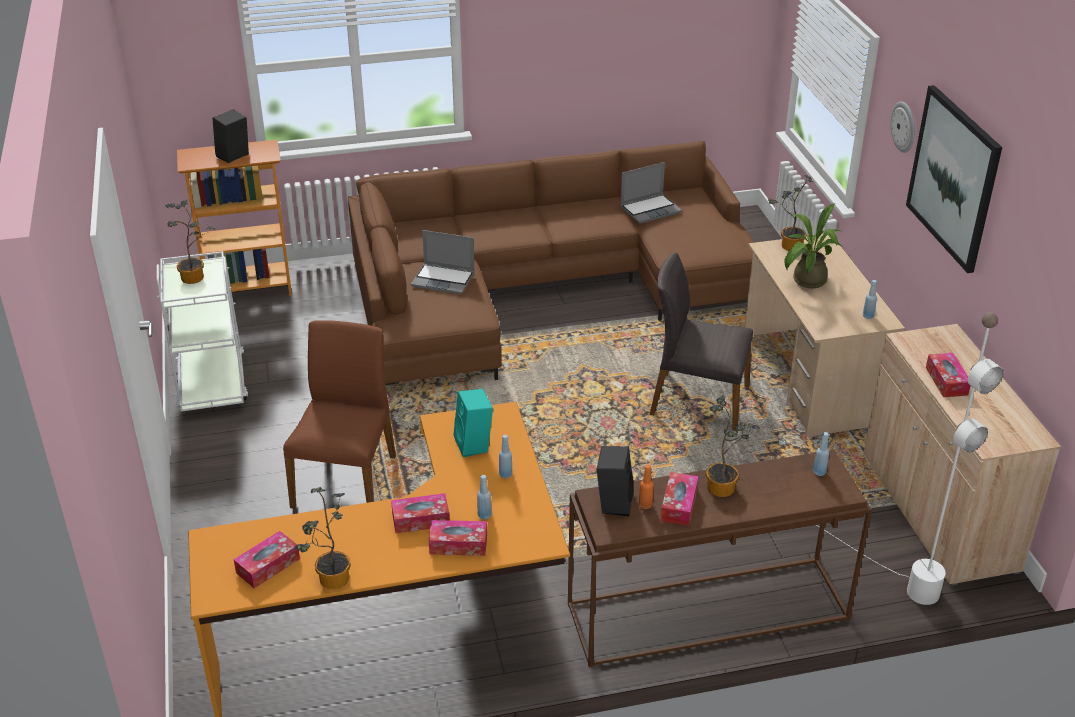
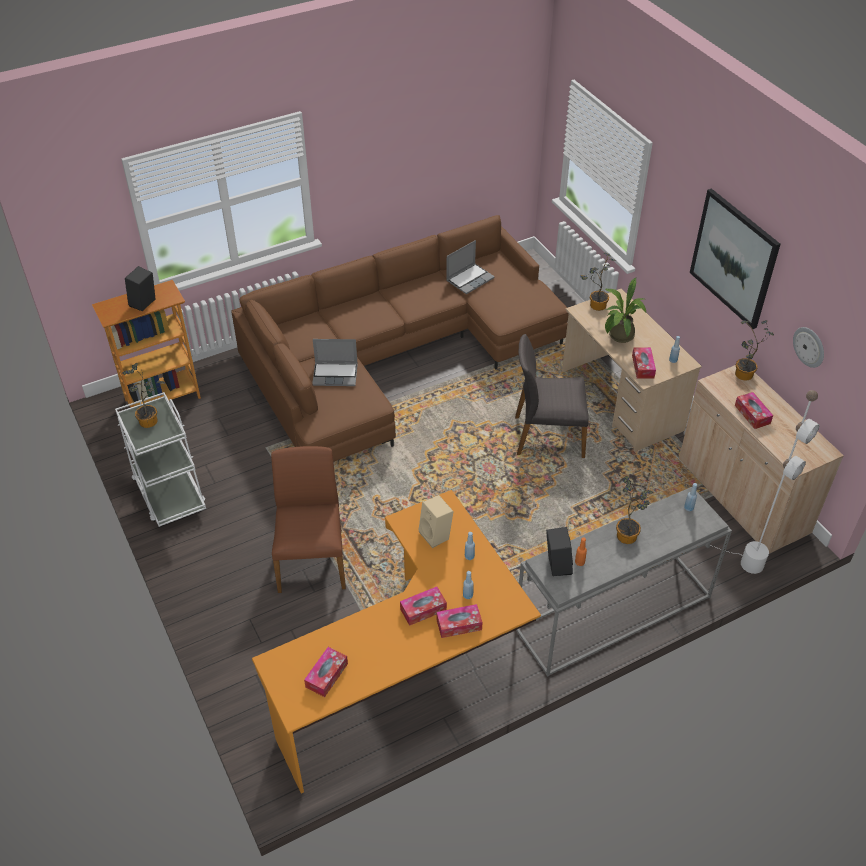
camera: 15 degrees left, 10 degrees up
potted plant [295,487,351,589] -> potted plant moved to [735,320,774,381]
turquoise speaker [453,389,493,457] -> beige speaker [418,495,454,548]
brown console table [568,450,872,668] -> grey console table [515,487,732,677]
tissue box [661,472,698,526] -> tissue box moved to [632,347,656,379]
wall clock [890,101,915,153] -> wall clock moved to [793,327,824,368]

